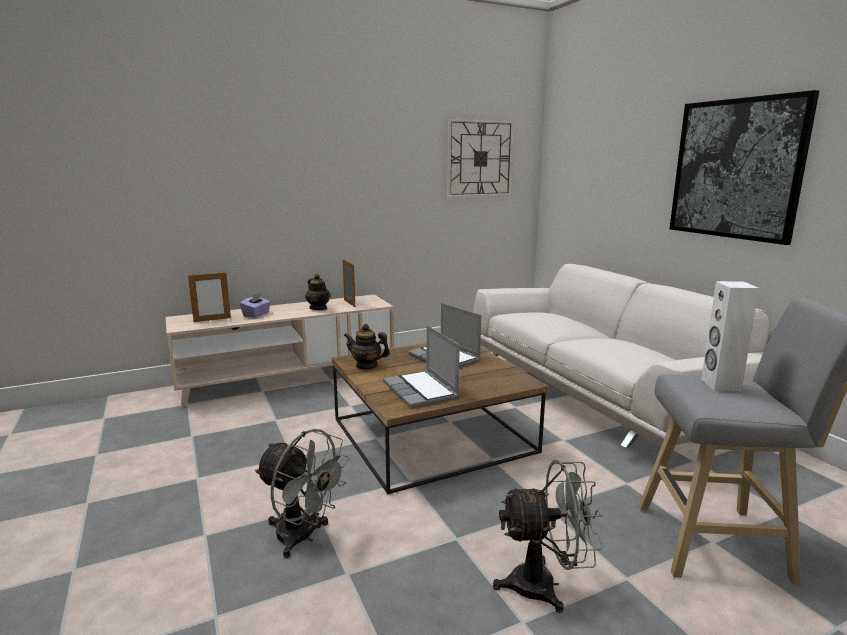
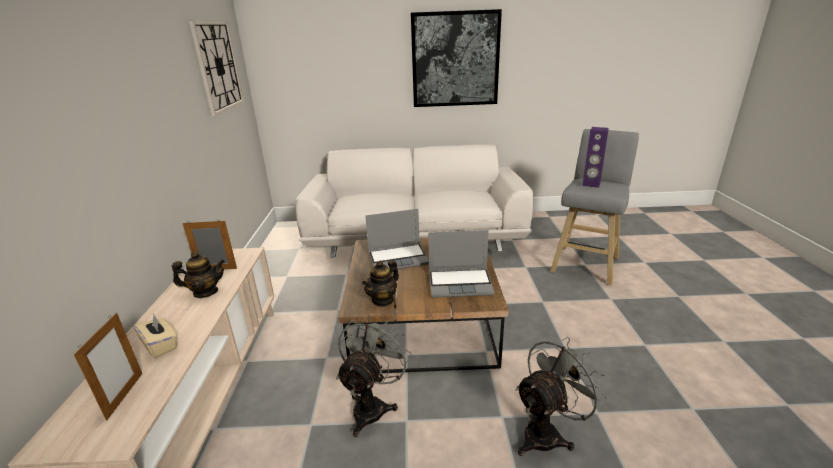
camera: 65 degrees left, 10 degrees up
purple tissue box [240,293,271,318] -> beige tissue box [134,315,178,358]
grey fan [493,460,603,613] -> grey fan moved to [336,314,411,437]
white speaker [701,281,759,391] -> purple speaker [582,127,609,188]

